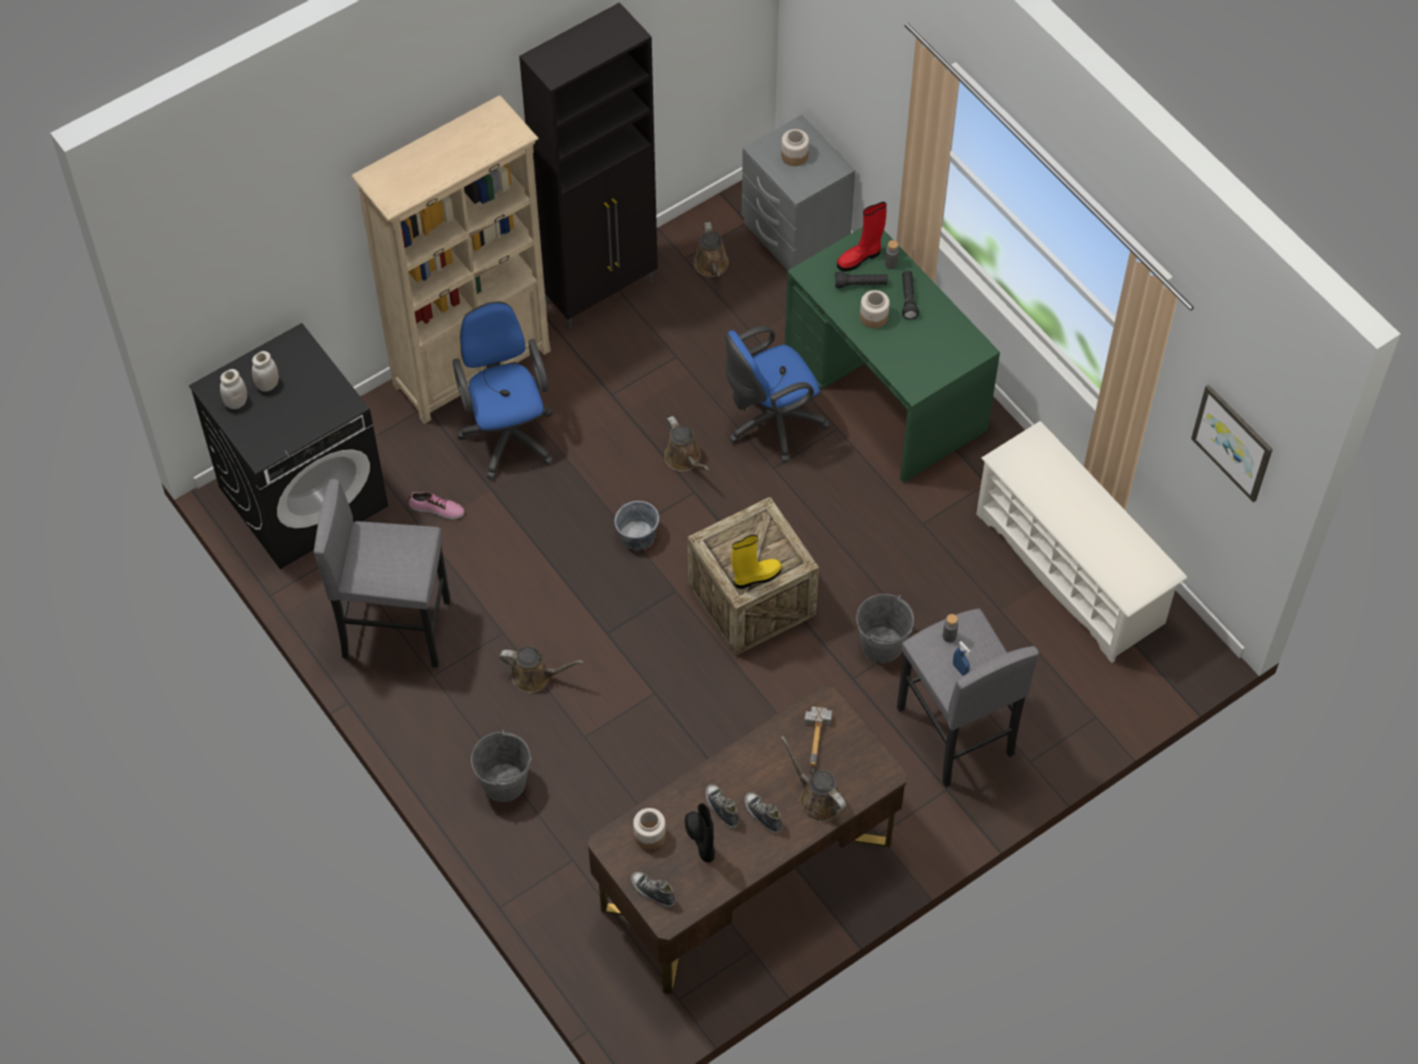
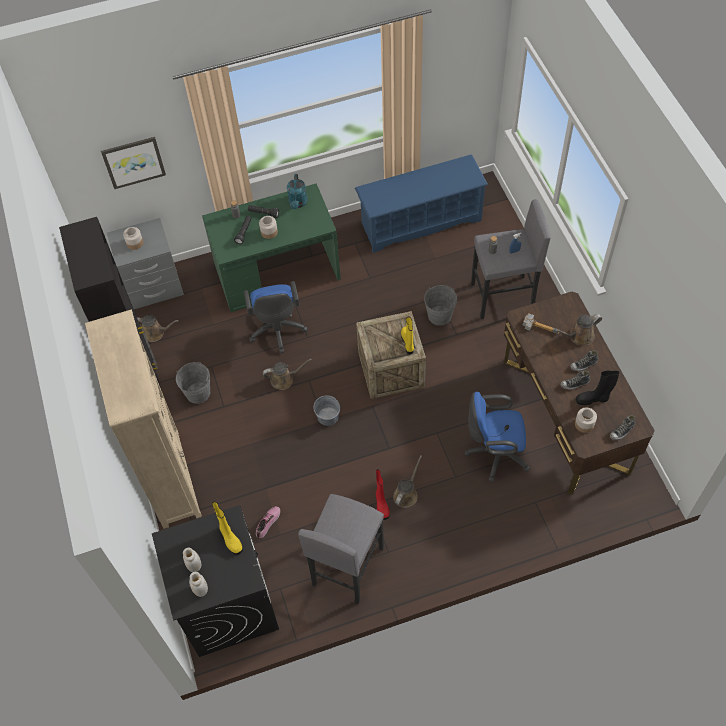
camera: 70 degrees left, 0 degrees up
blue office chair [453,302,554,480] -> blue office chair moved to [465,392,530,482]
grey bucket [471,730,532,802] -> grey bucket moved to [176,362,210,404]
red boot [837,202,887,272] -> red boot moved to [376,469,390,520]
white shoe rack [976,421,1187,663] -> blue shoe rack [355,155,488,253]
picture [1191,384,1273,502] -> picture moved to [101,137,166,189]
none -> yellow boot [212,501,243,555]
none -> turquoise watering can [287,174,308,209]

